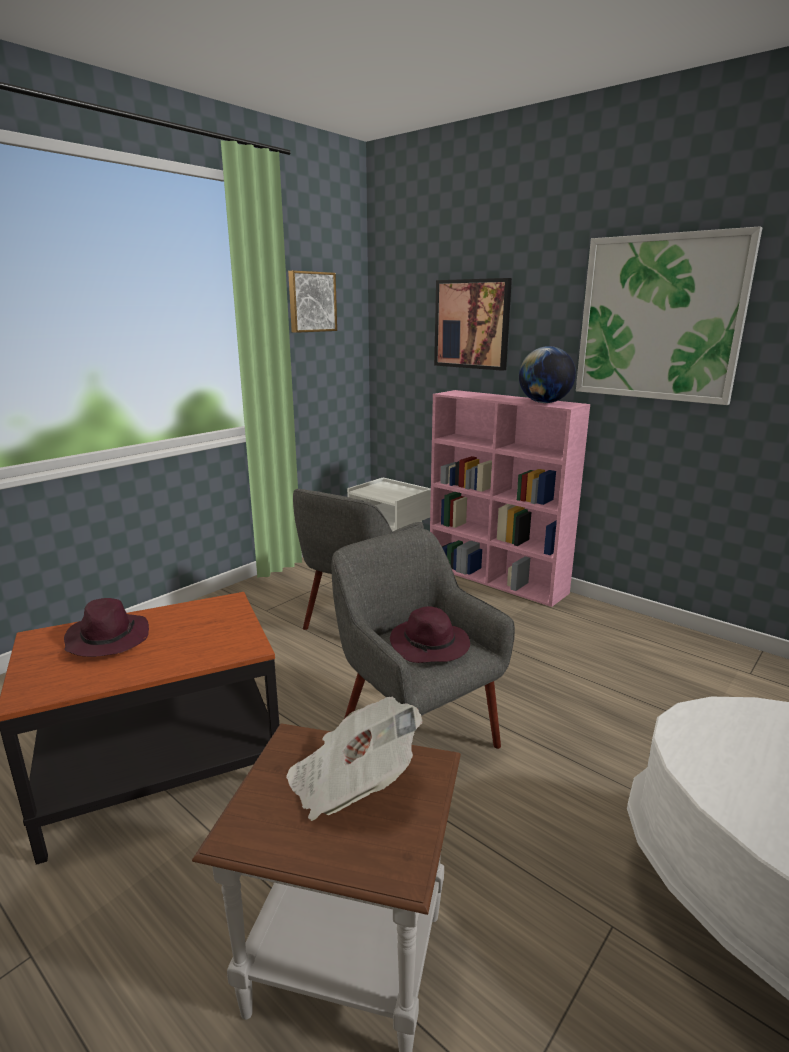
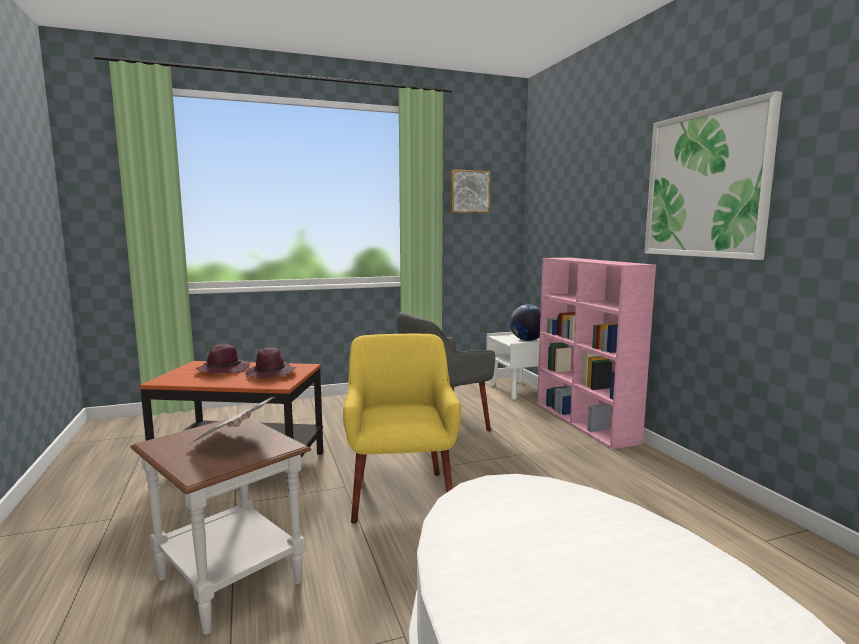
camera: 30 degrees right, 10 degrees down
grey armchair [332,528,515,749] -> yellow armchair [343,334,461,524]
purple hat [390,606,470,663] -> purple hat moved to [246,348,296,378]
picture [434,278,512,371] -> none
globe [519,346,576,403] -> globe moved to [510,304,541,341]

